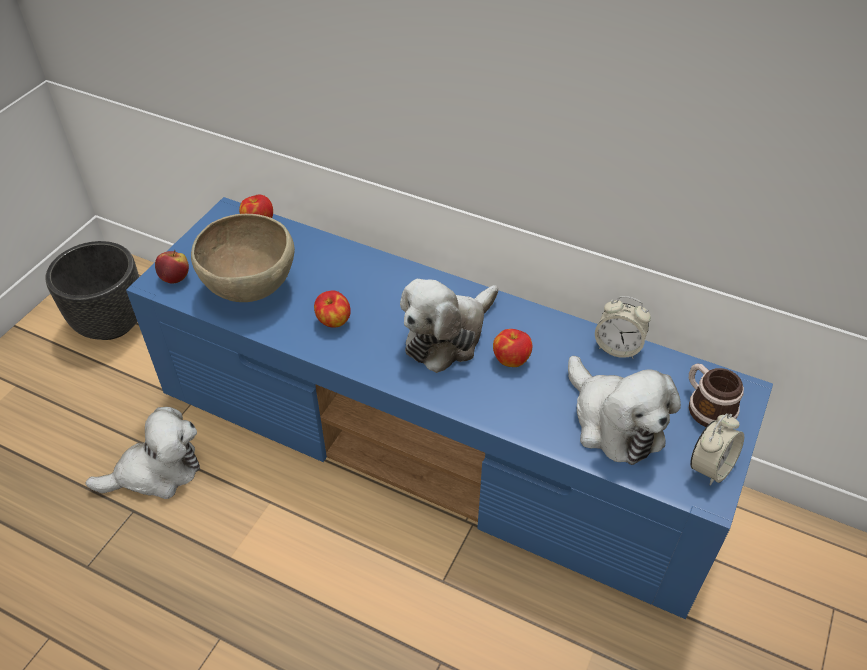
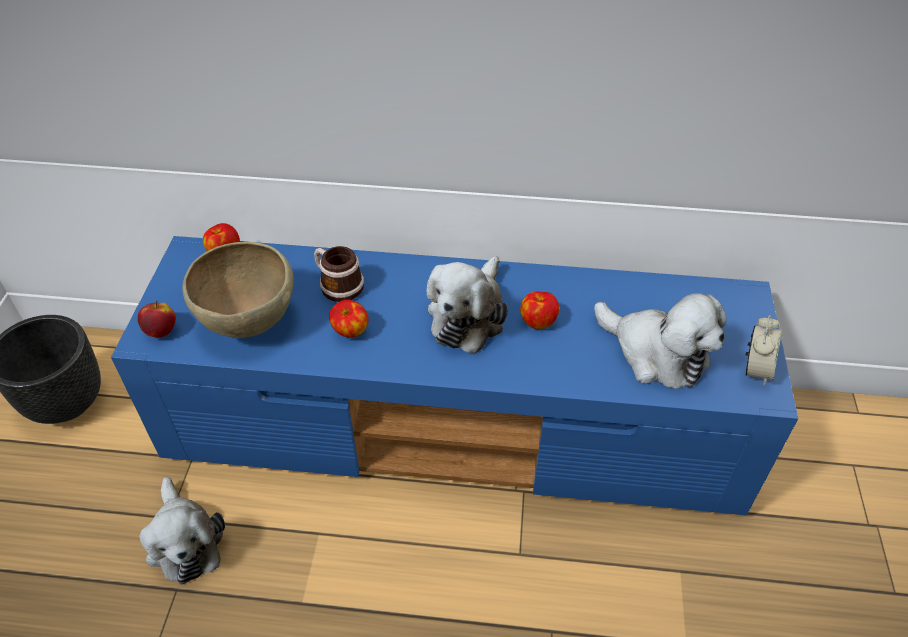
camera: 20 degrees left, 0 degrees up
plush toy [86,407,200,499] -> plush toy turned 105 degrees clockwise [139,477,225,585]
alarm clock [595,296,651,358] -> none
mug [689,363,744,427] -> mug moved to [314,246,364,302]

